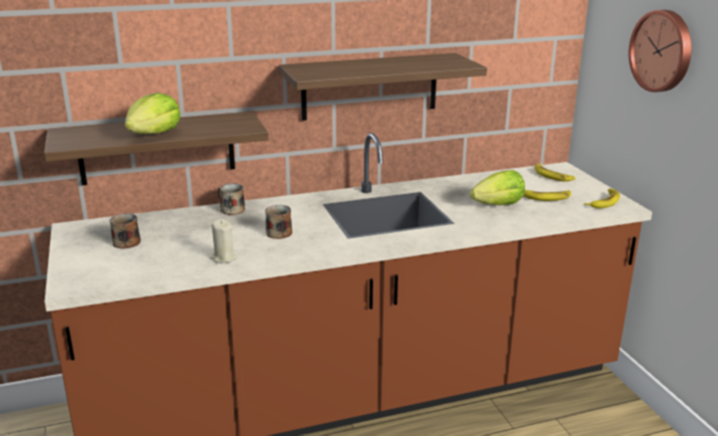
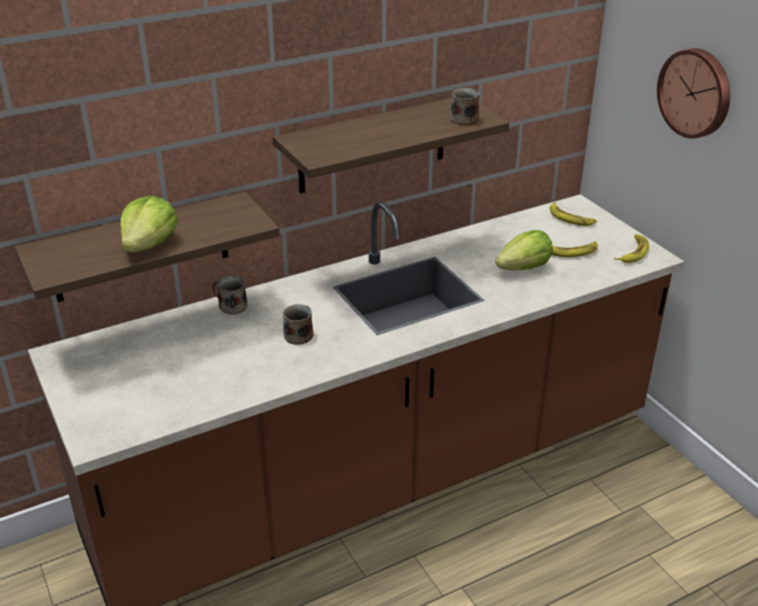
camera: 10 degrees left, 10 degrees up
mug [110,213,141,248] -> mug moved to [450,88,480,125]
beige candle [210,219,237,264] -> none

